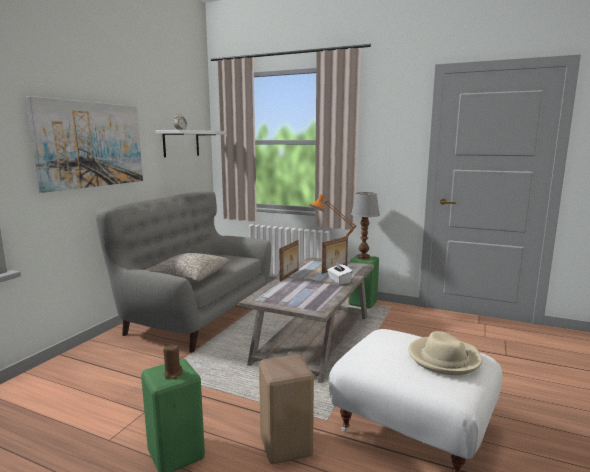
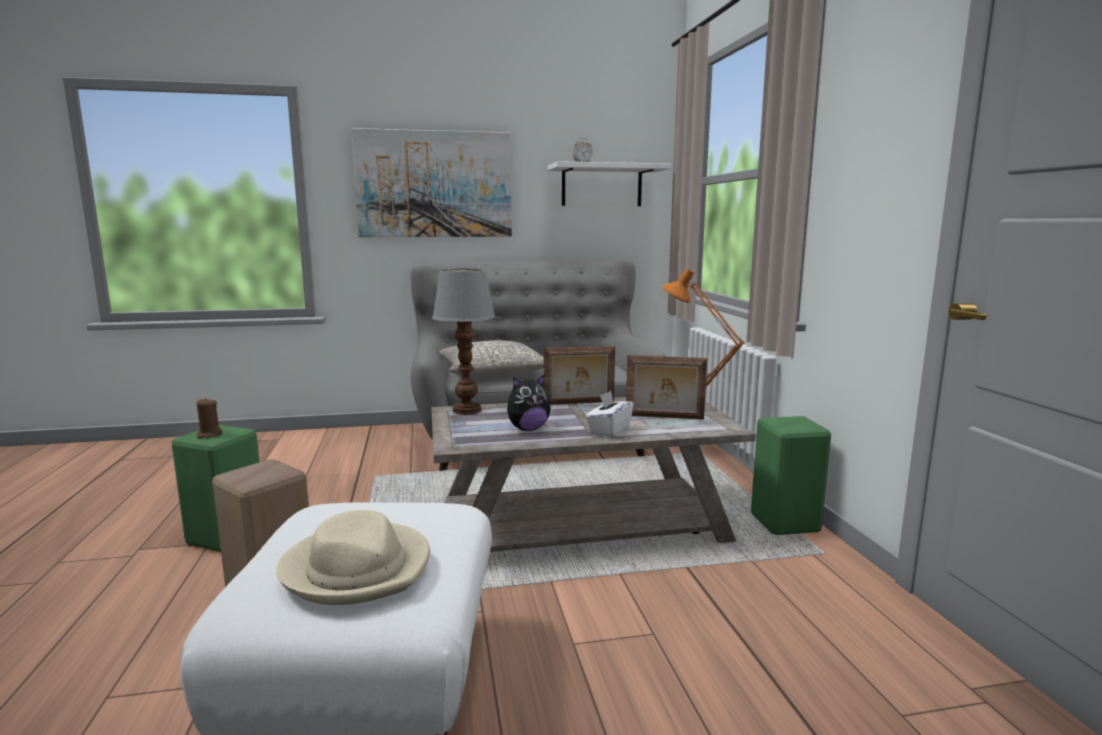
camera: 55 degrees right, 0 degrees up
table lamp [351,192,380,260] -> table lamp moved to [432,268,496,415]
none -> plush toy [507,374,551,431]

